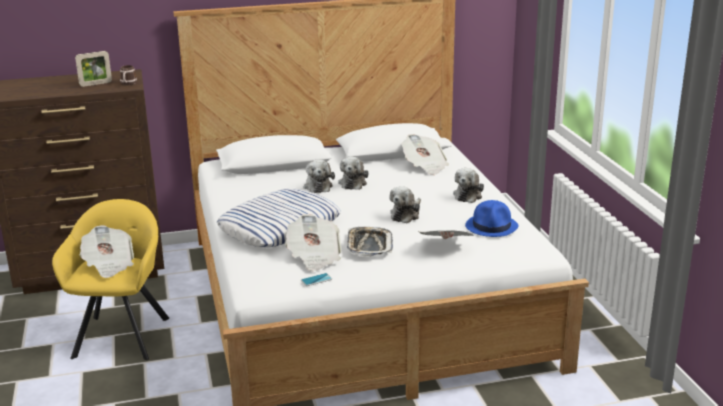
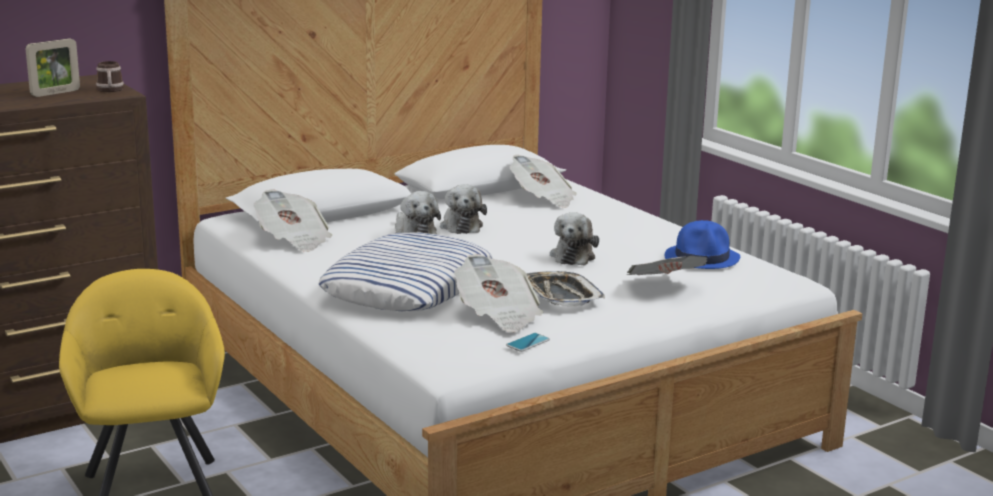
camera: 20 degrees left, 5 degrees down
newspaper [80,225,134,278] -> newspaper moved to [253,190,332,252]
plush toy [453,168,484,203] -> none

